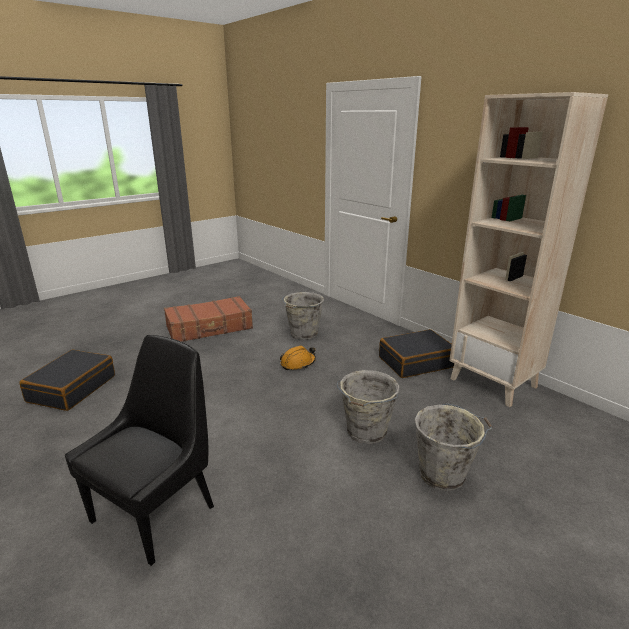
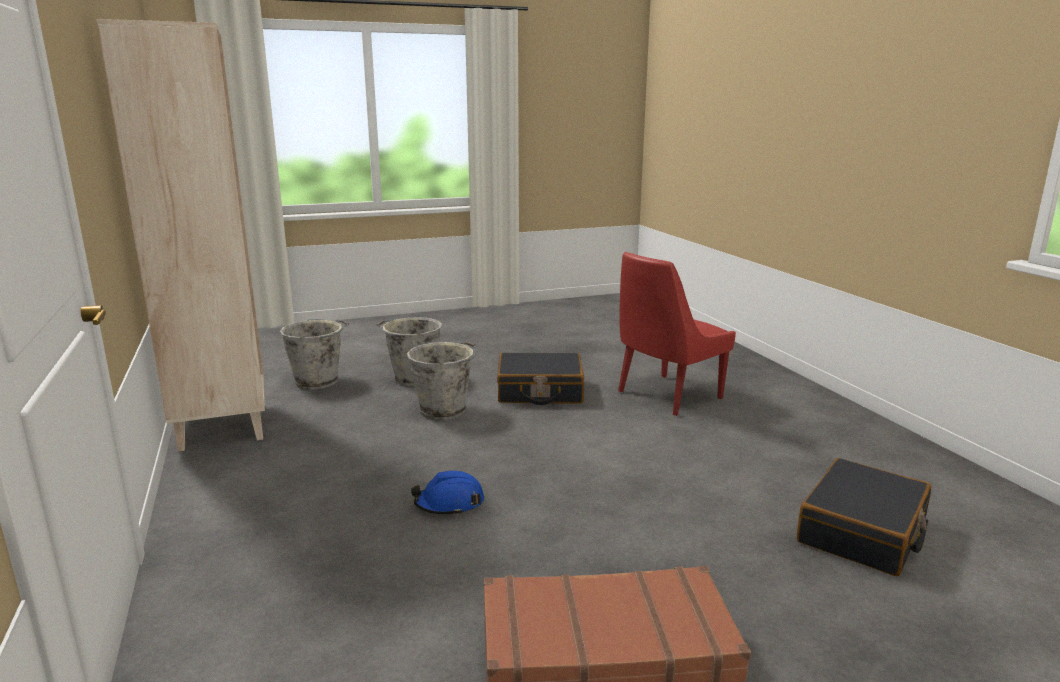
camera: 160 degrees left, 5 degrees down
black chair [65,335,214,566] -> red chair [618,252,736,416]
orange hard hat [280,345,316,370] -> blue hard hat [411,471,484,516]
grey bucket [282,292,324,340] -> grey bucket moved to [280,319,349,390]
black suitcase [379,329,454,378] -> black suitcase moved to [497,353,584,405]

